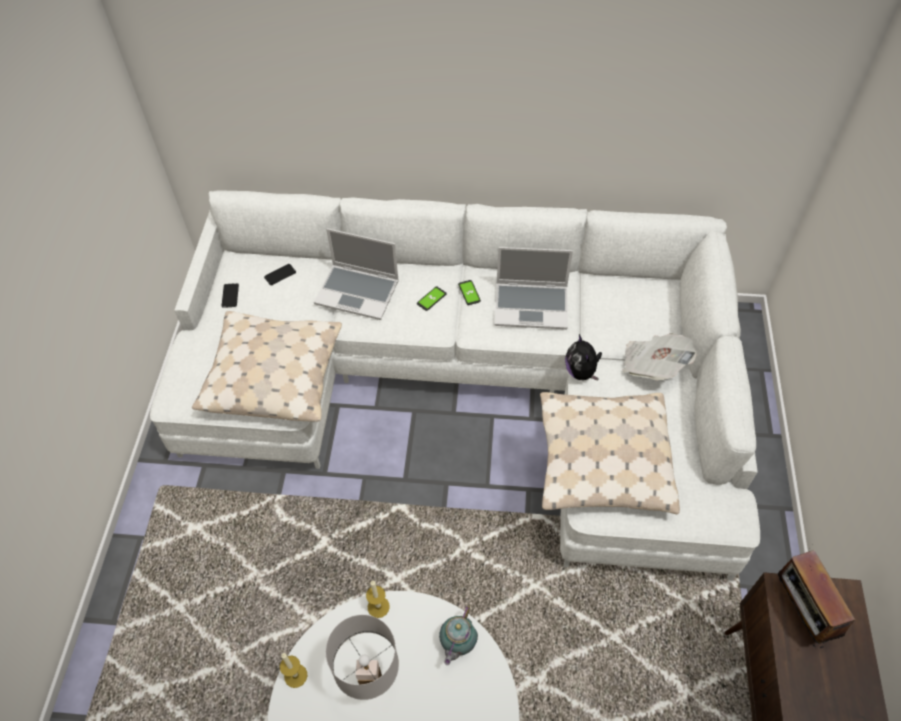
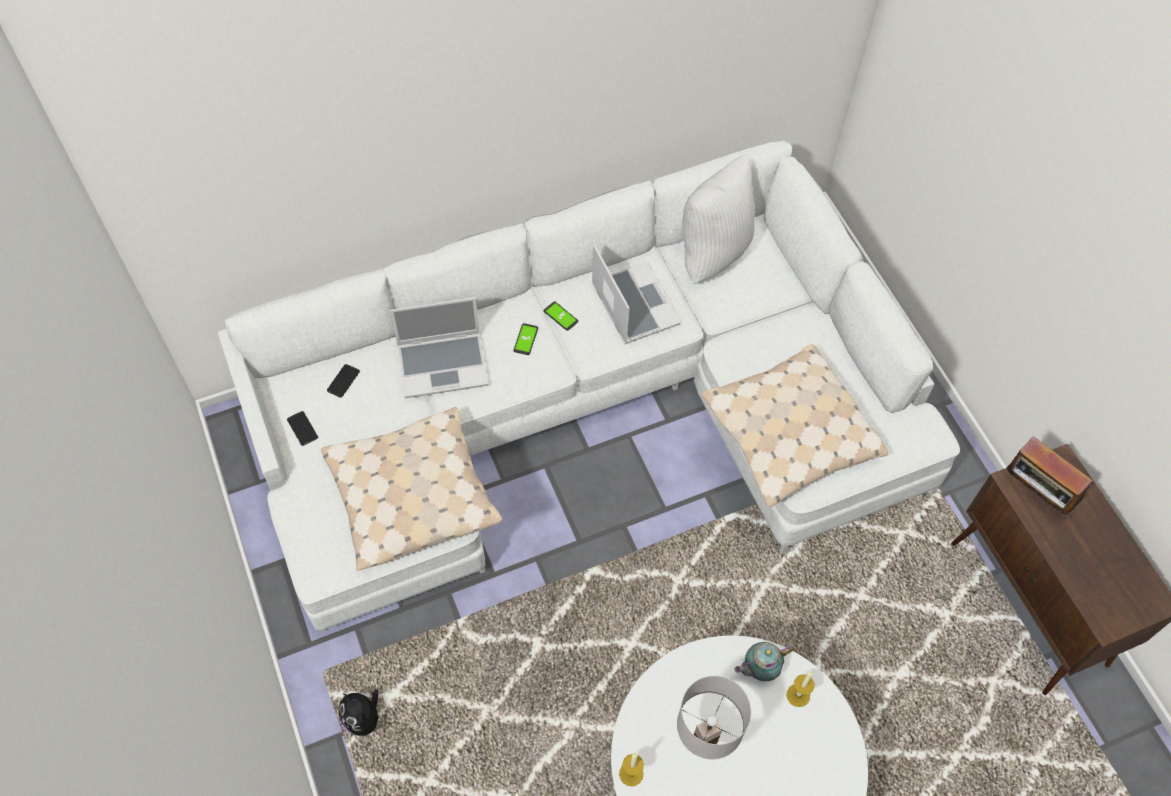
camera: 30 degrees left, 5 degrees up
candle [366,581,390,618] -> candle moved to [787,671,815,707]
teapot [439,605,478,665] -> teapot turned 75 degrees clockwise [734,642,794,681]
laptop [494,247,573,329] -> laptop turned 90 degrees counterclockwise [592,244,681,344]
plush toy [565,334,602,381] -> plush toy moved to [338,689,385,736]
newspaper [623,333,696,380] -> none
none -> white pillow [682,155,755,284]

